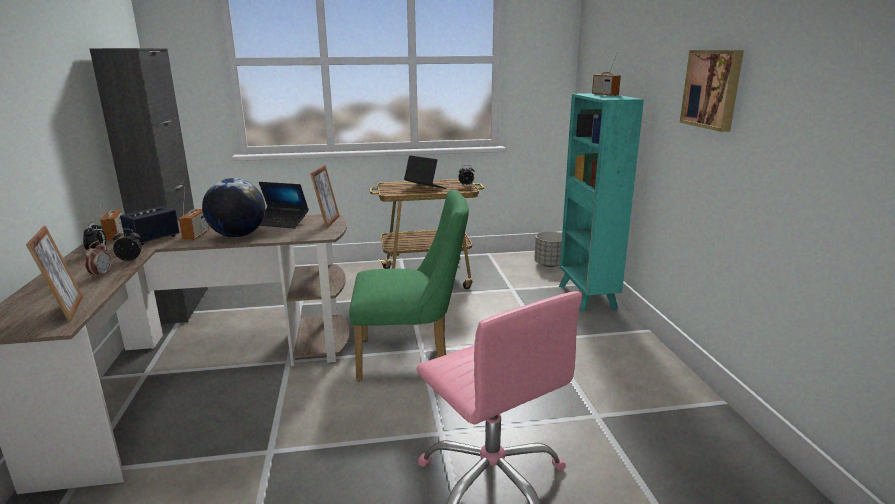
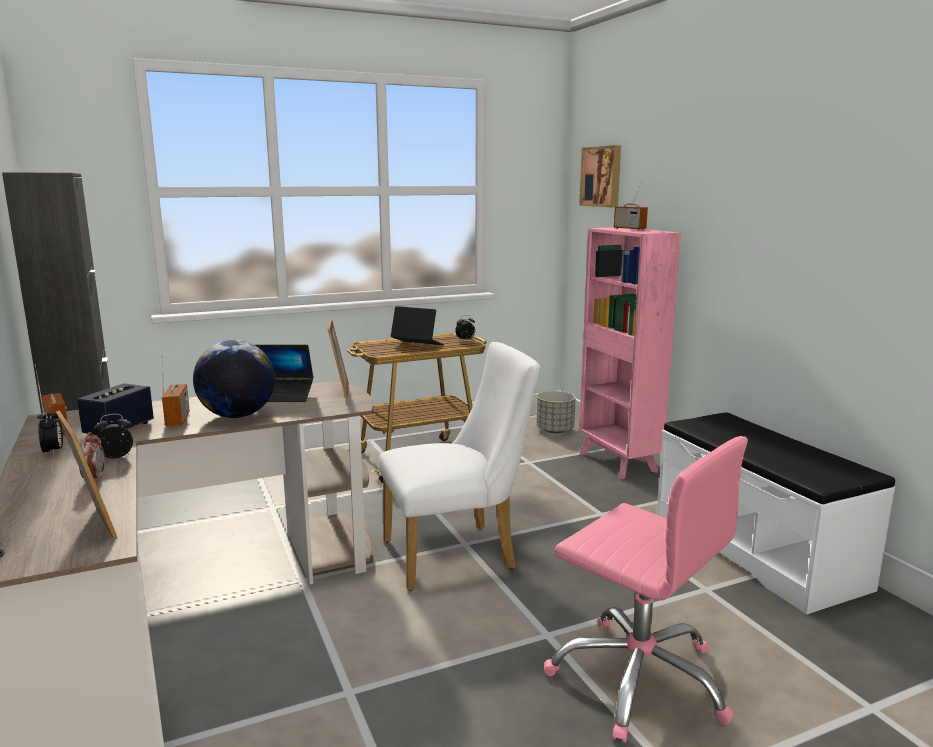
camera: 15 degrees left, 5 degrees down
green chair [349,190,469,381] -> white chair [379,342,540,591]
turquoise bookcase [559,93,644,312] -> pink bookcase [579,227,681,479]
picture [680,50,744,132] -> picture moved to [579,145,621,207]
none -> white bench [657,412,895,615]

